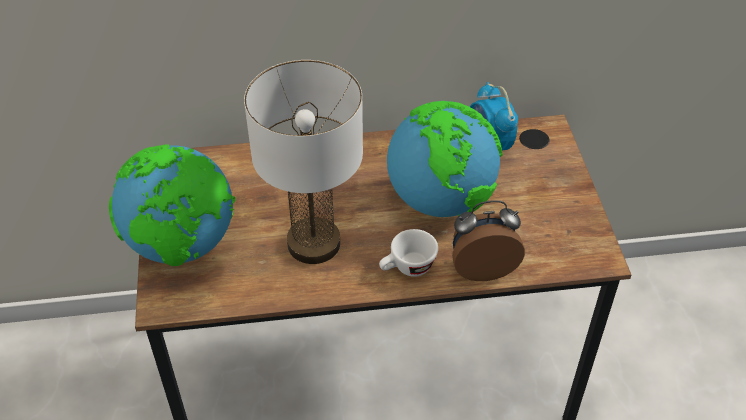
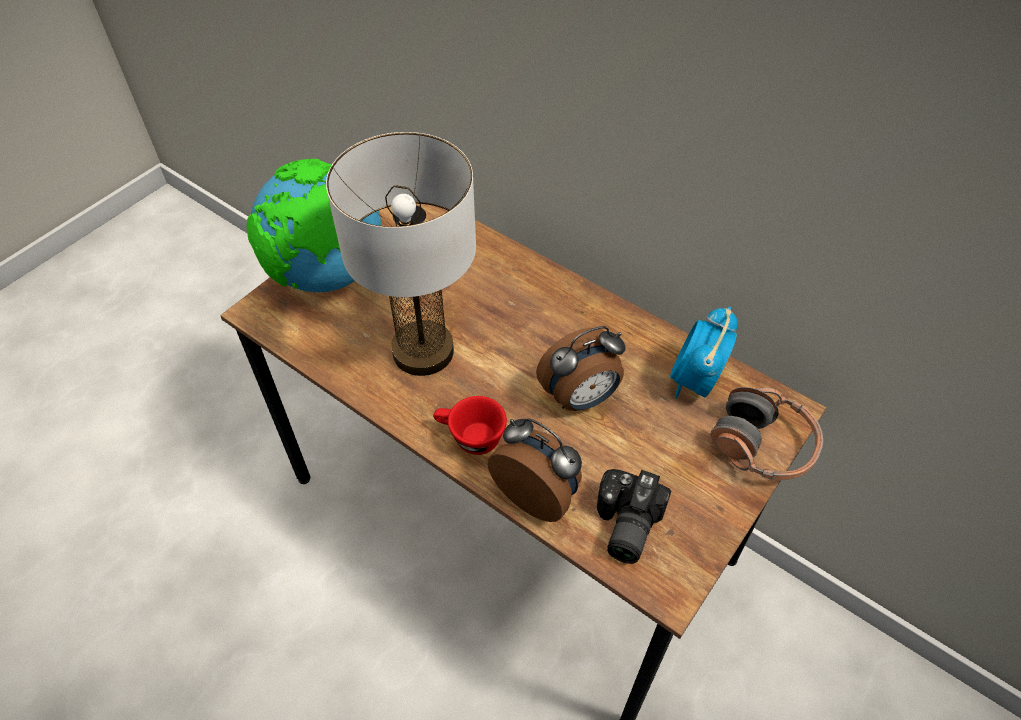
camera: 45 degrees right, 5 degrees up
white cup [379,229,438,277] -> red cup [433,396,507,455]
globe [387,101,503,217] -> alarm clock [536,326,626,411]
none -> camera [597,469,671,564]
none -> headphones [711,387,823,480]

